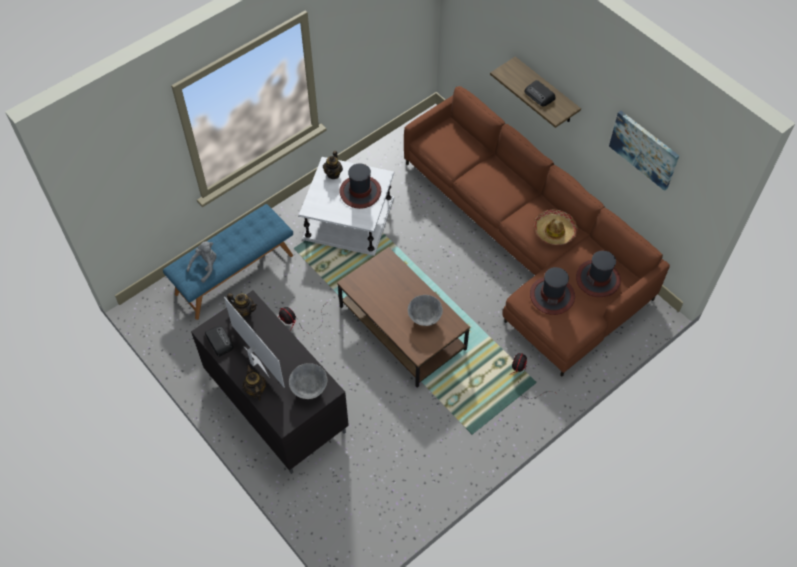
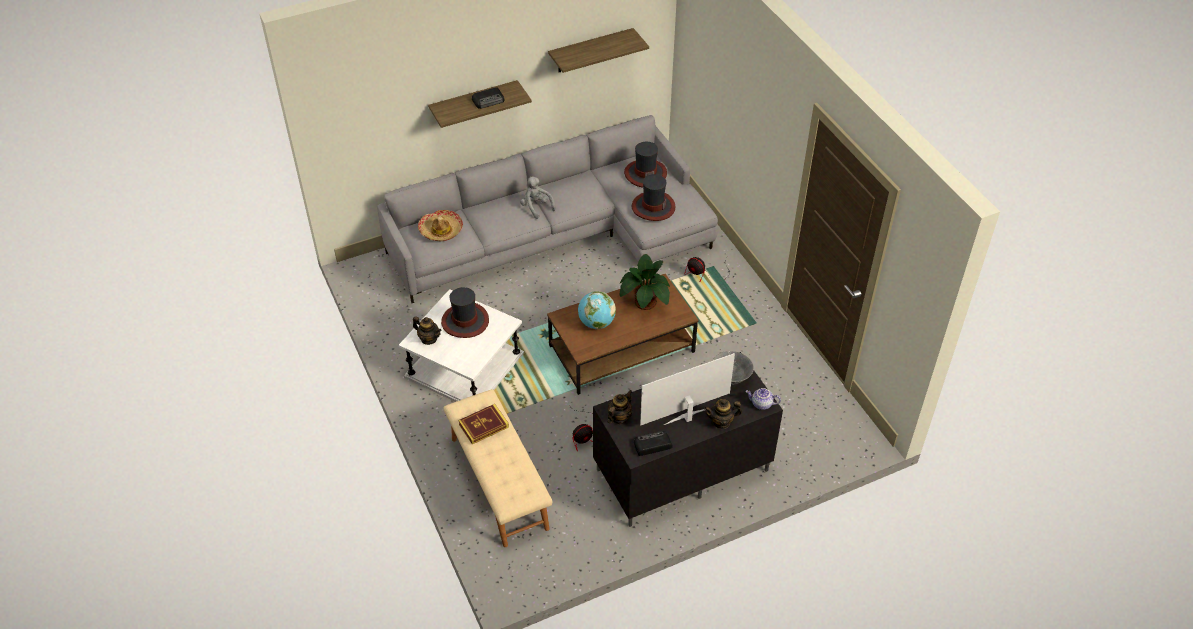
camera: 75 degrees left, 10 degrees down
blue bench [163,204,293,320] -> beige bench [443,389,552,547]
grey plush toy [187,241,217,283] -> grey plush toy moved to [520,177,555,219]
brown sofa [404,86,670,377] -> grey sofa [377,115,718,303]
grey bowl [408,295,443,326] -> potted plant [619,254,670,310]
hat [534,210,577,245] -> hat moved to [418,210,463,241]
picture [609,111,679,191] -> shelf [548,28,649,73]
none -> book [458,404,509,444]
none -> globe [578,291,616,329]
none -> teapot [745,388,781,410]

